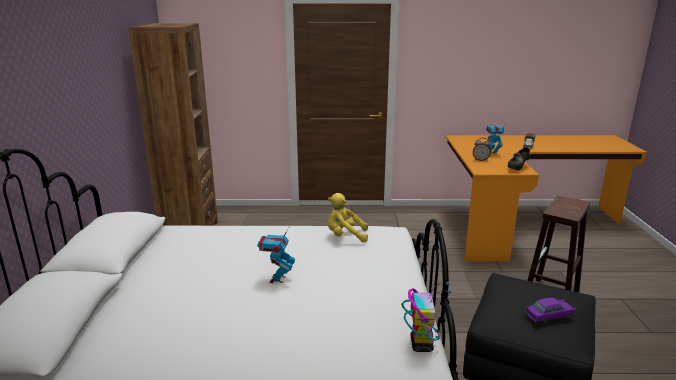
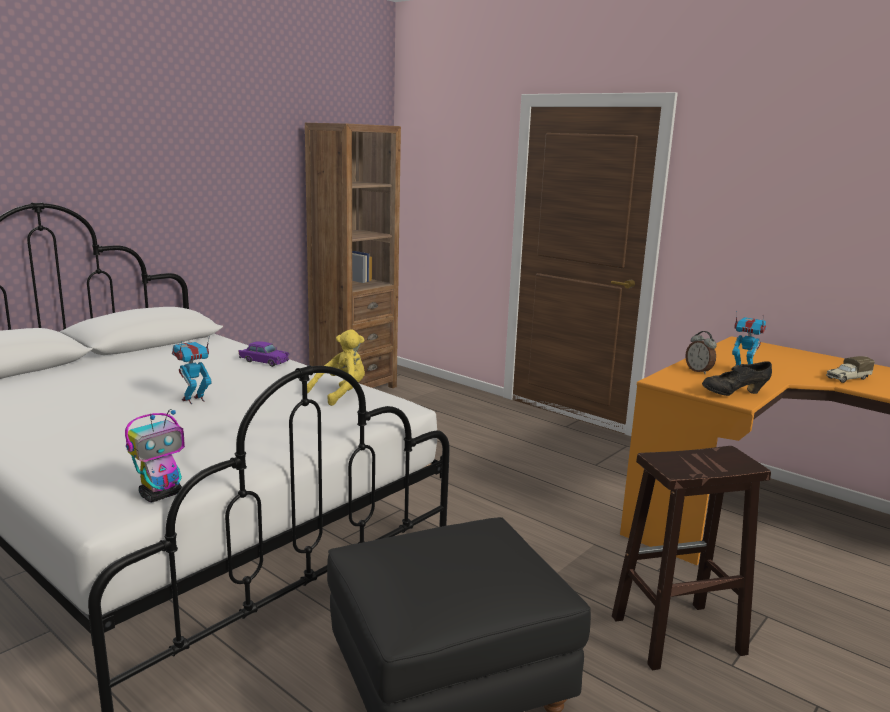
camera: 40 degrees right, 5 degrees down
yellow plush toy [328,193,368,243] -> yellow plush toy turned 90 degrees clockwise [307,329,365,406]
purple toy car [525,298,576,323] -> purple toy car moved to [238,341,289,367]

